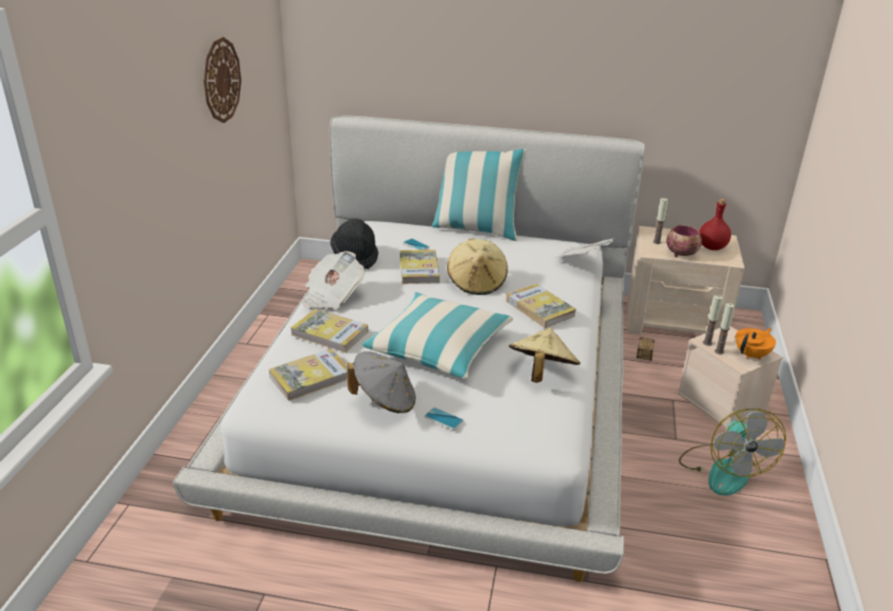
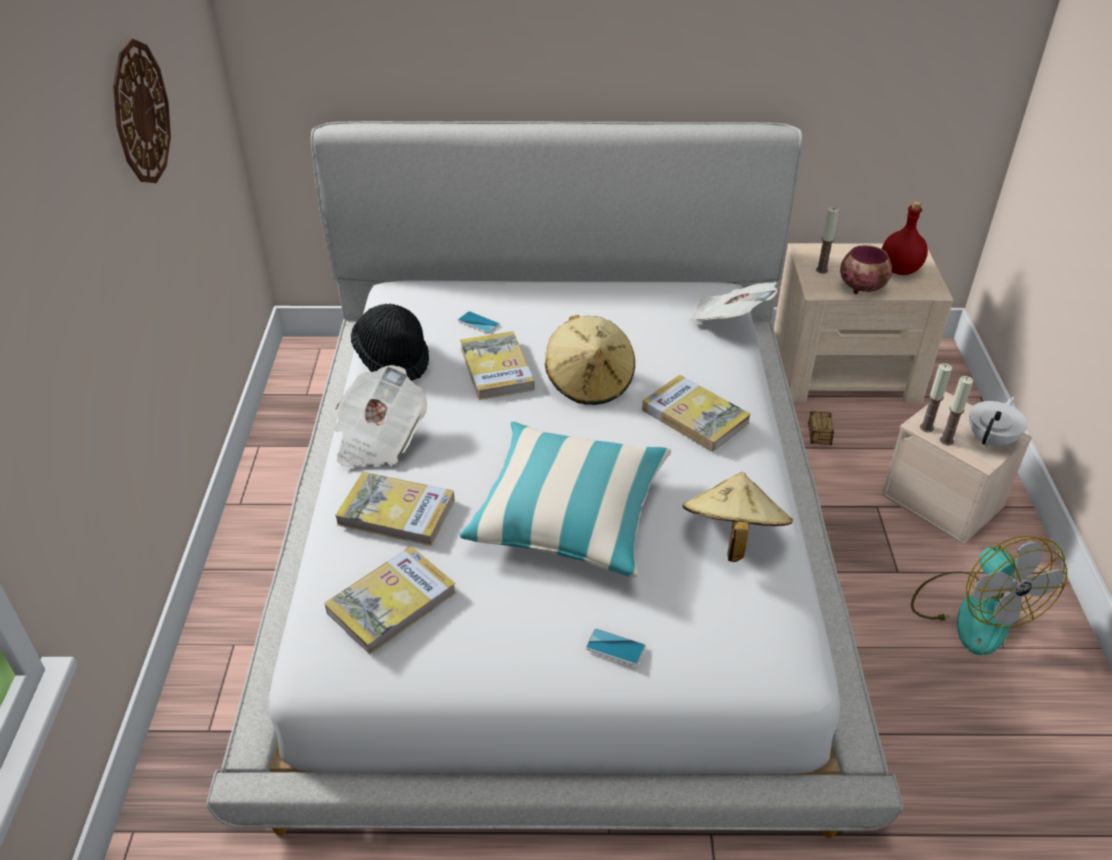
camera: 10 degrees left, 10 degrees up
grey hat [347,351,416,413] -> none
pillow [432,149,526,241] -> none
orange teapot [735,328,776,360] -> white teapot [969,397,1027,447]

